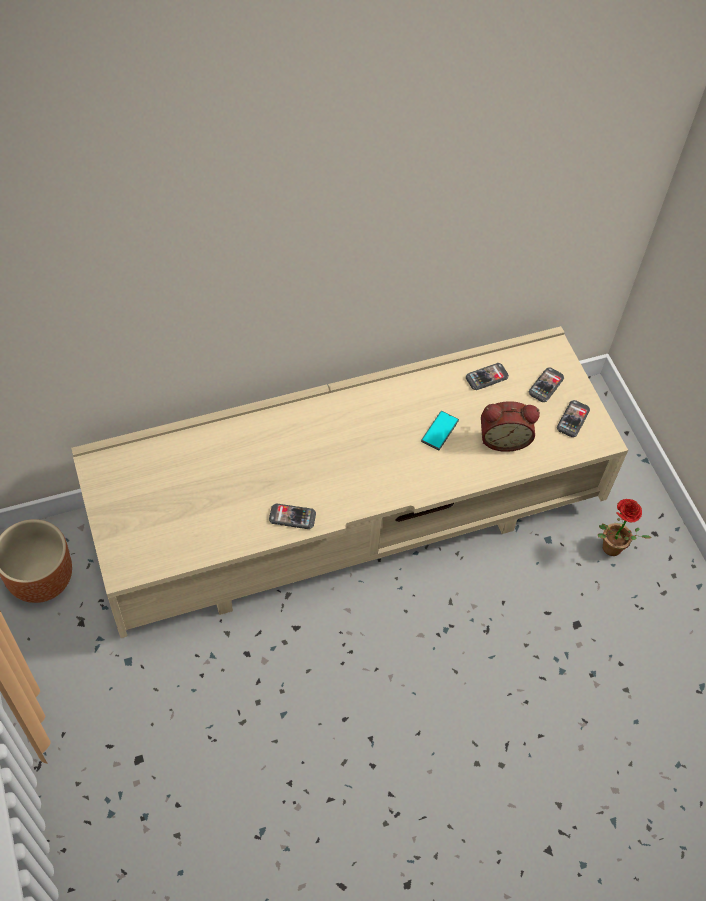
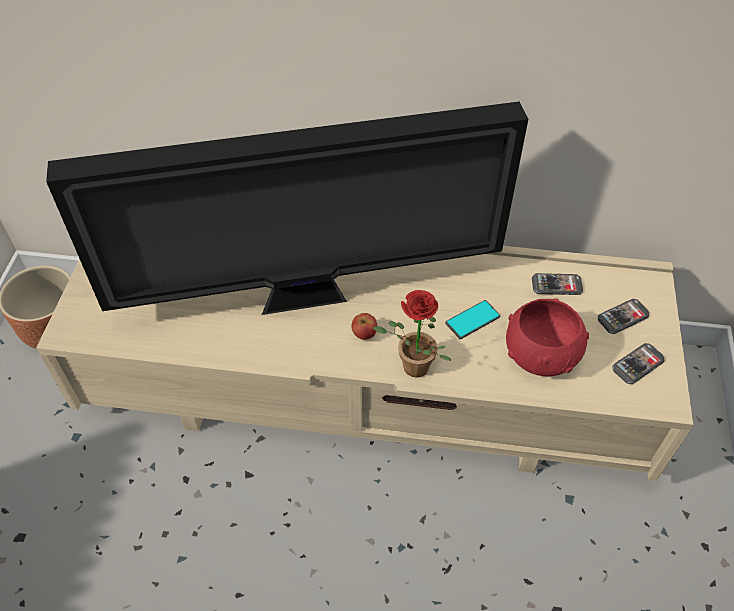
camera: 30 degrees right, 5 degrees down
phone [269,503,316,529] -> none
alarm clock [481,401,540,452] -> red bowl [506,298,589,376]
potted plant [598,499,652,556] -> potted plant moved to [373,290,451,378]
none -> television [46,102,528,315]
none -> apple [351,313,378,340]

